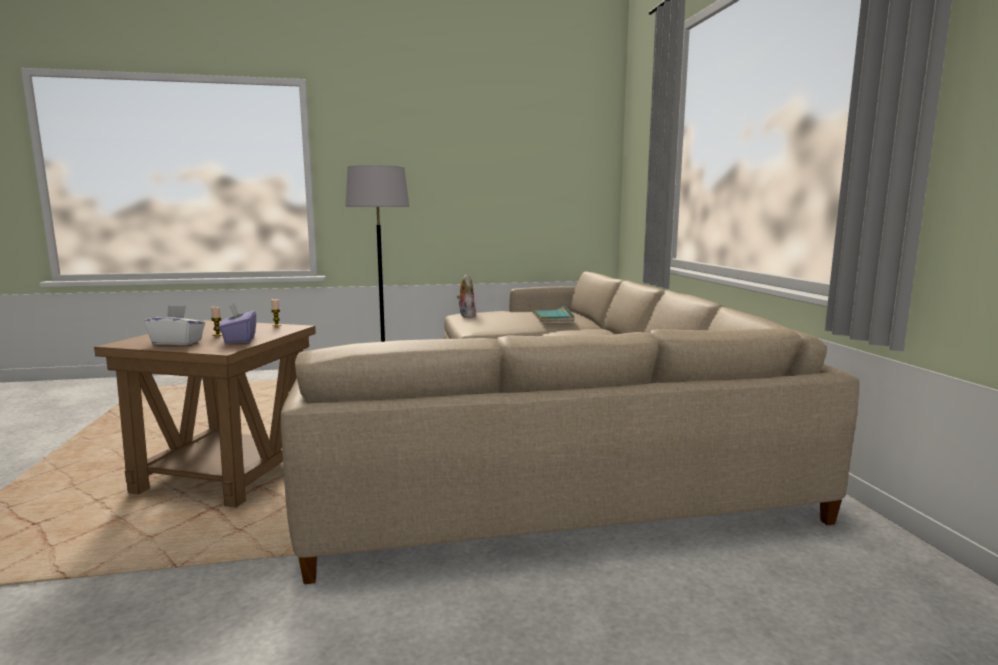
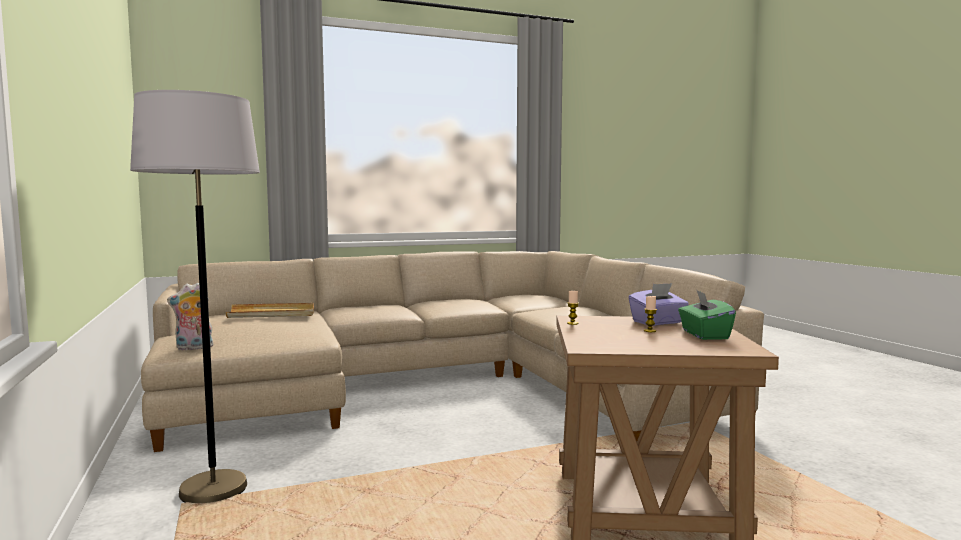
camera: 100 degrees left, 5 degrees down
white tissue box [144,305,205,345] -> green tissue box [678,290,736,340]
turquoise tray [529,305,575,322] -> beige tray [226,303,314,318]

